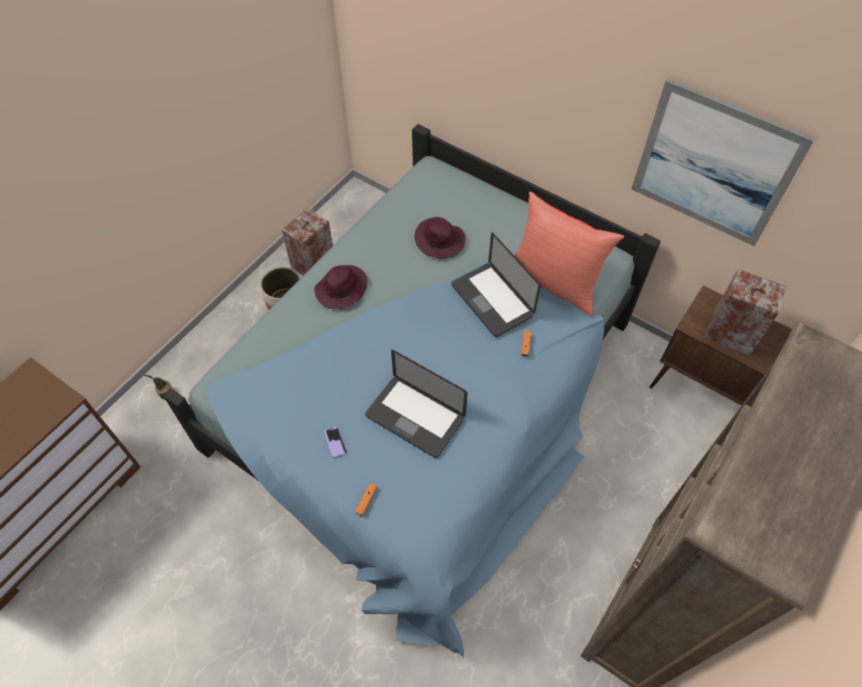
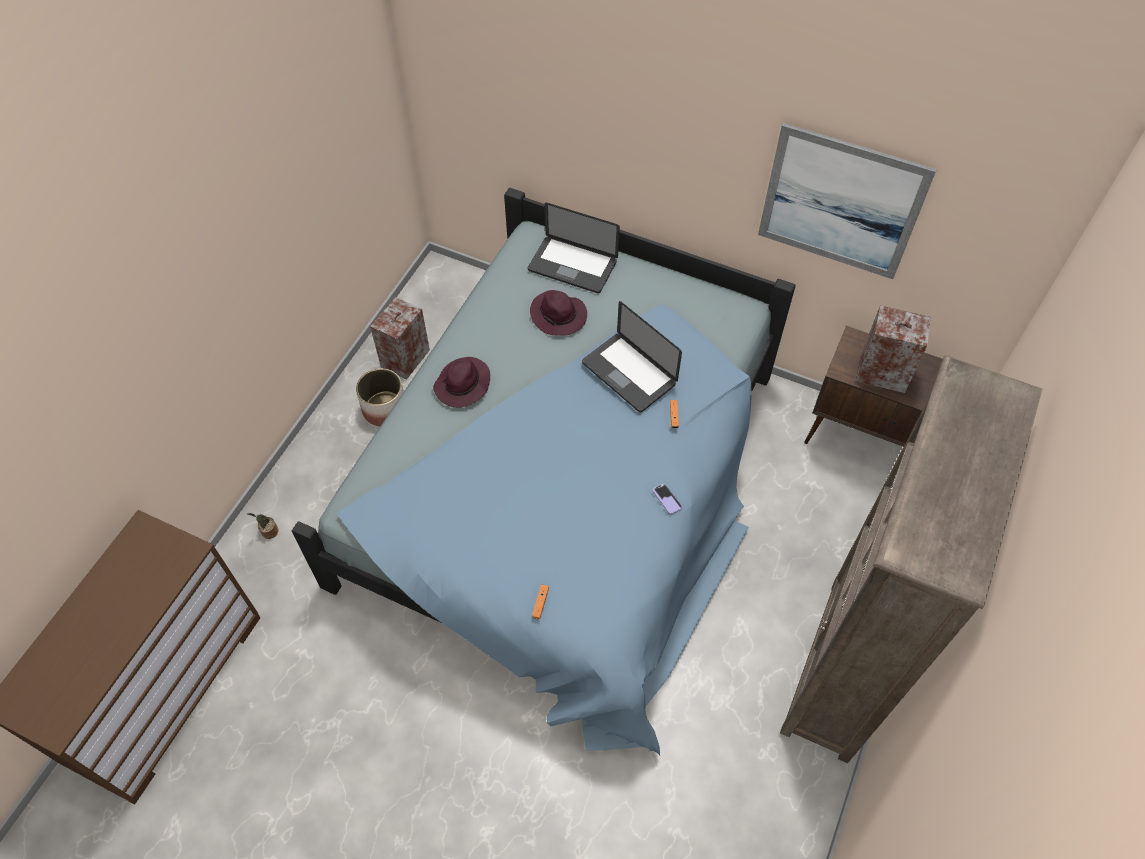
camera: 10 degrees left, 0 degrees up
phone [324,427,347,458] -> phone moved to [653,484,682,514]
laptop [365,350,468,458] -> laptop moved to [528,203,620,293]
red pillow [514,192,624,316] -> none

